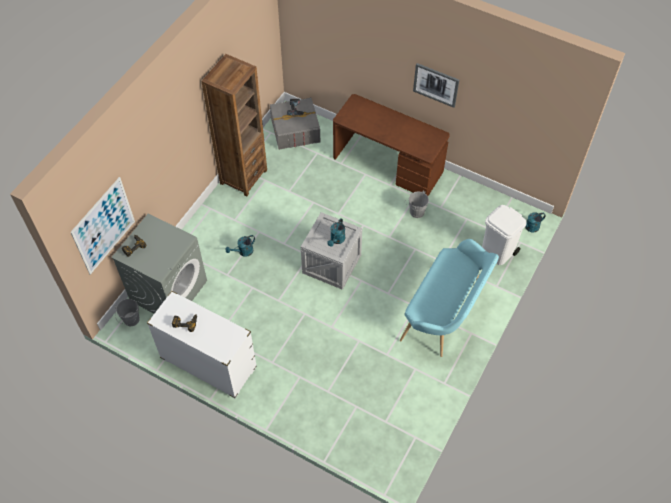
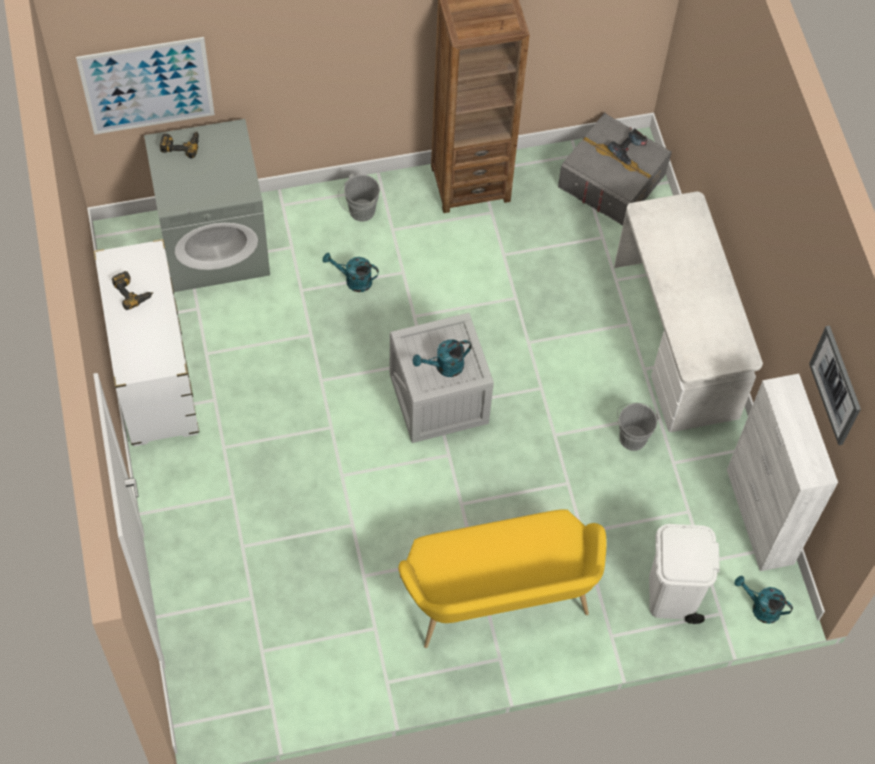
camera: 45 degrees right, 5 degrees up
grey bucket [115,299,140,326] -> grey bucket moved to [338,174,380,222]
brown desk [333,94,450,196] -> white desk [614,191,763,432]
turquoise bench [400,239,499,357] -> yellow bench [398,509,606,648]
picture [413,63,459,108] -> picture moved to [809,325,861,445]
none -> white cabinet [727,374,838,571]

